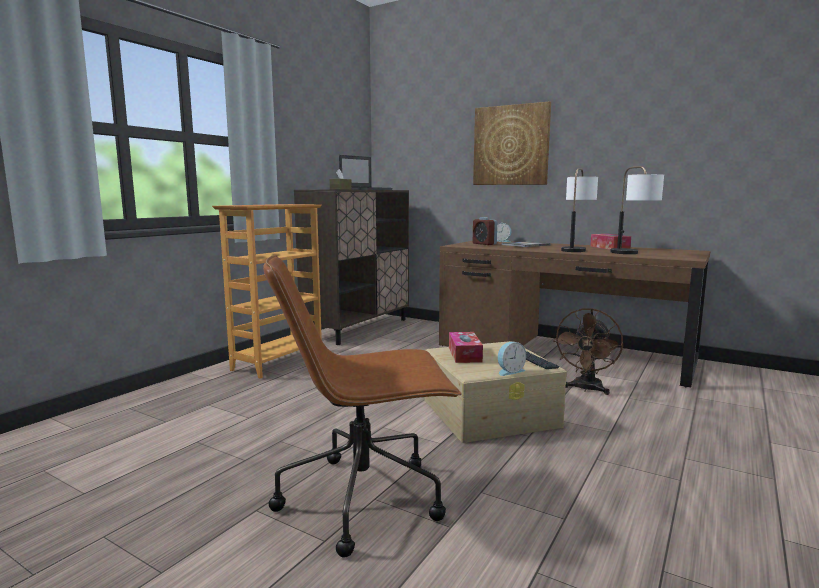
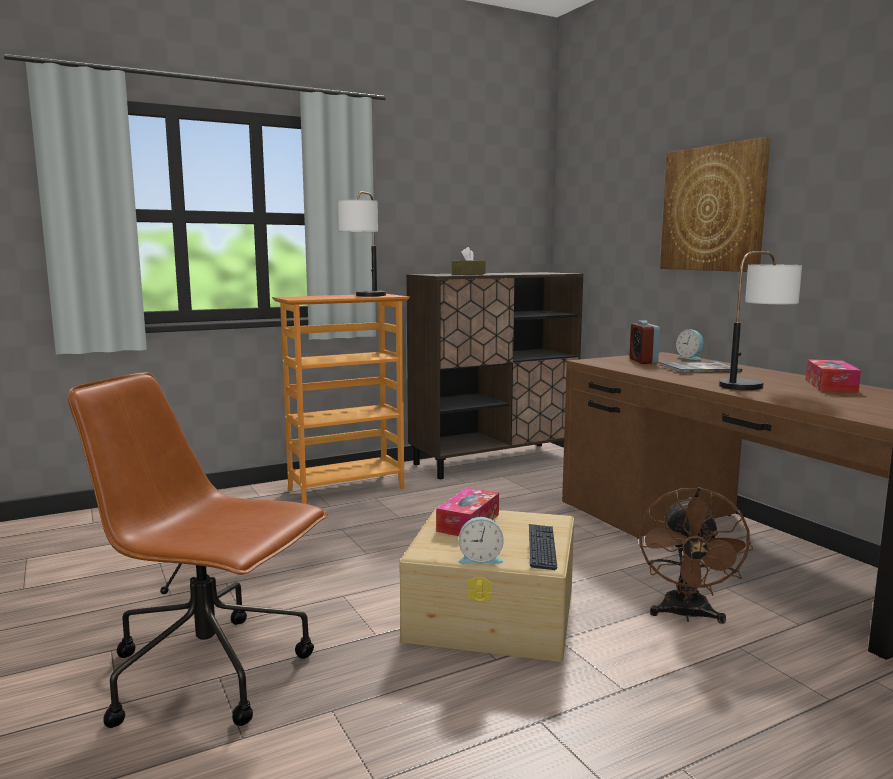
camera: 30 degrees right, 0 degrees up
laptop [339,155,392,190] -> none
brown fan [554,308,623,395] -> brown fan turned 45 degrees counterclockwise [639,487,753,624]
table lamp [610,166,664,254] -> table lamp moved to [338,191,386,297]

